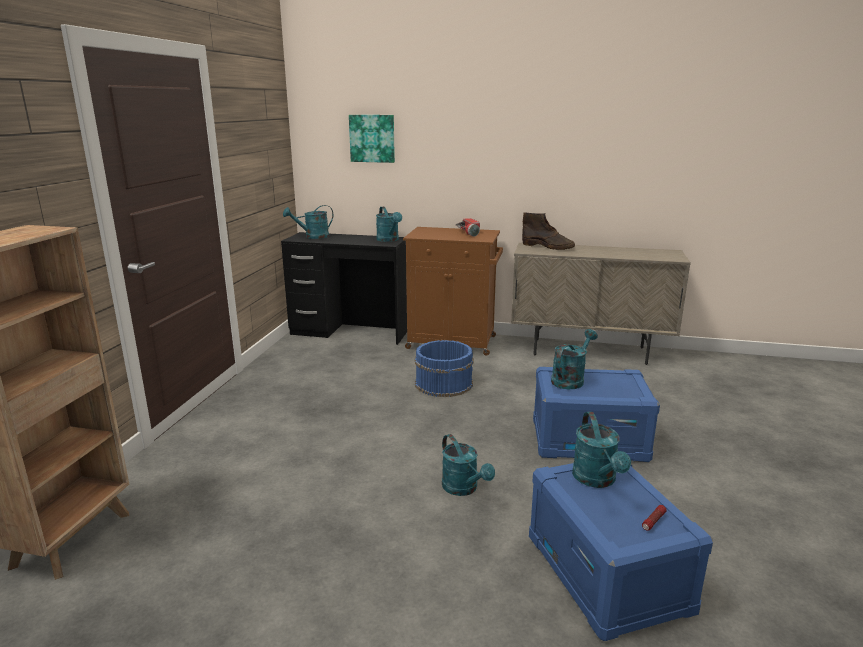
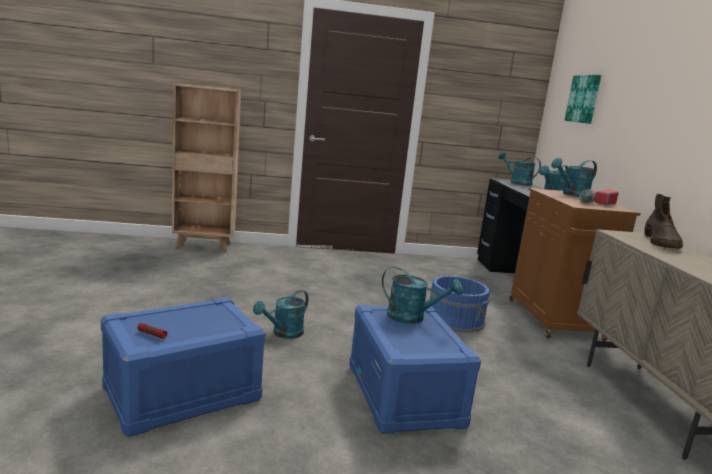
camera: 70 degrees right, 5 degrees down
turquoise watering can [572,412,631,488] -> turquoise watering can moved to [551,158,597,197]

